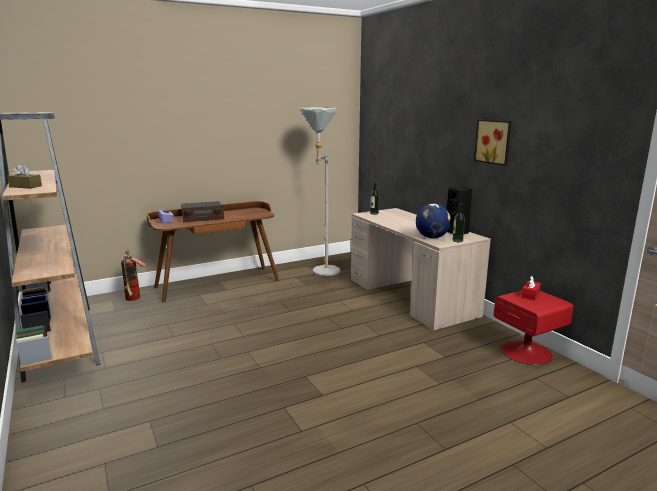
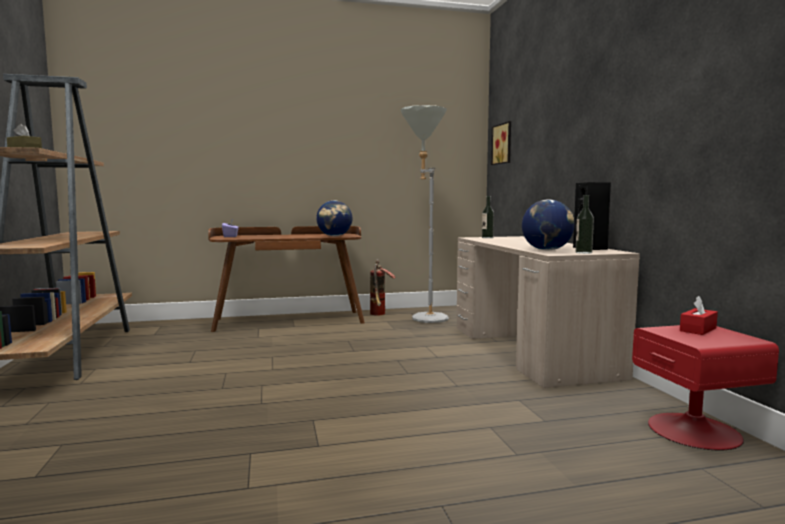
camera: 15 degrees right, 10 degrees down
fire extinguisher [121,249,146,301] -> fire extinguisher moved to [370,259,395,315]
radio [181,201,224,222] -> none
picture [474,120,512,166] -> picture moved to [491,121,511,165]
none -> globe [316,200,352,236]

